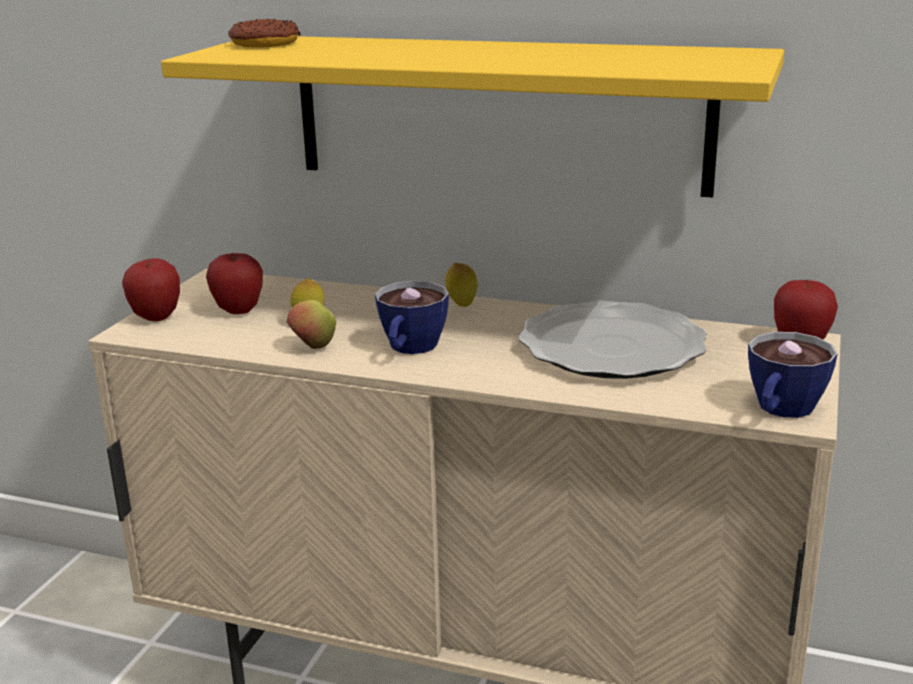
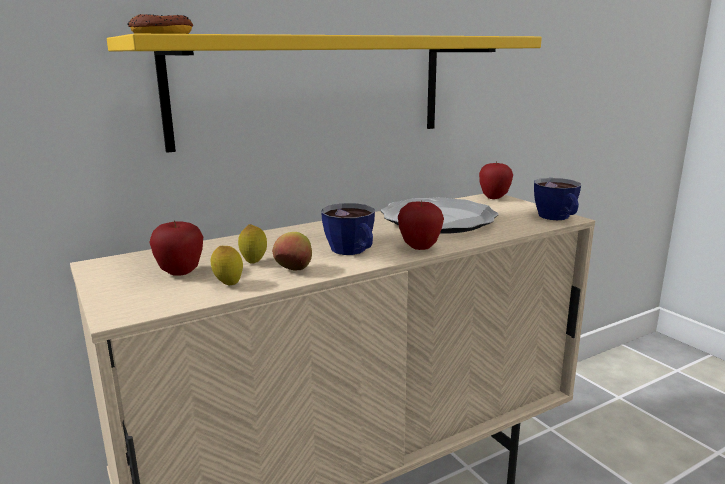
camera: 50 degrees left, 5 degrees down
apple [122,258,180,321] -> apple moved to [398,200,444,250]
lemon [445,263,478,307] -> lemon moved to [211,246,243,286]

